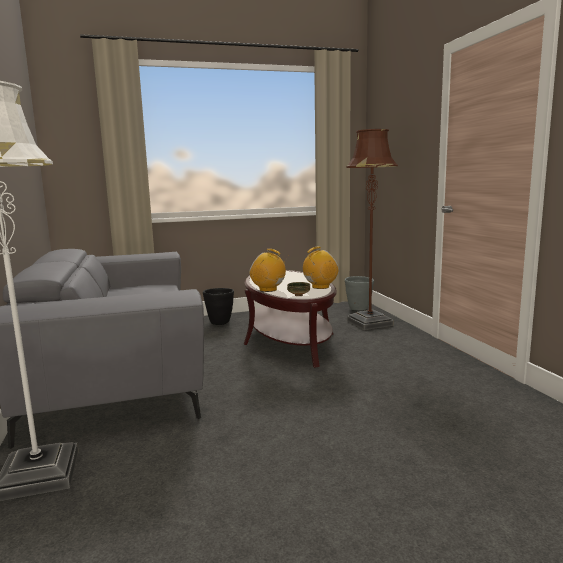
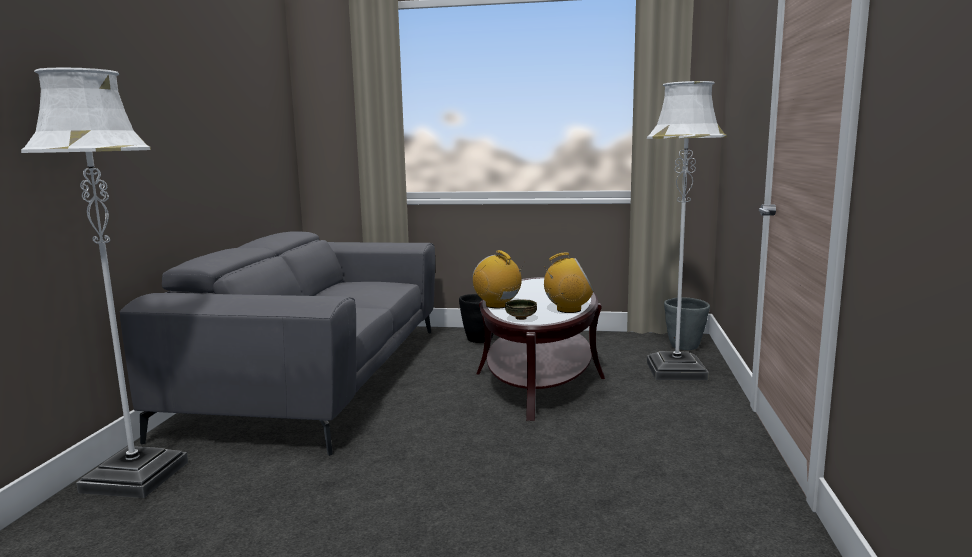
camera: 25 degrees right, 0 degrees up
brown floor lamp [346,129,398,330] -> white floor lamp [647,81,727,380]

